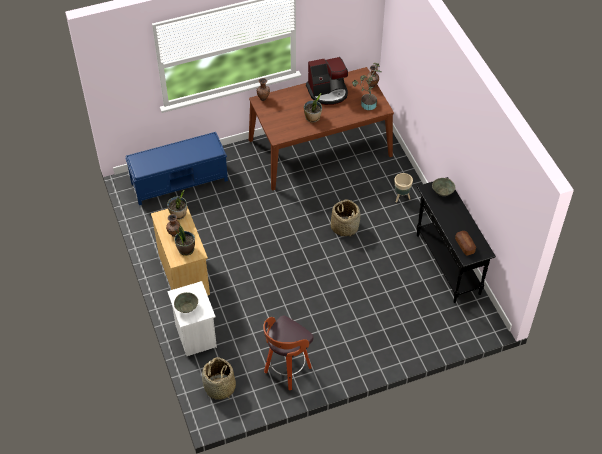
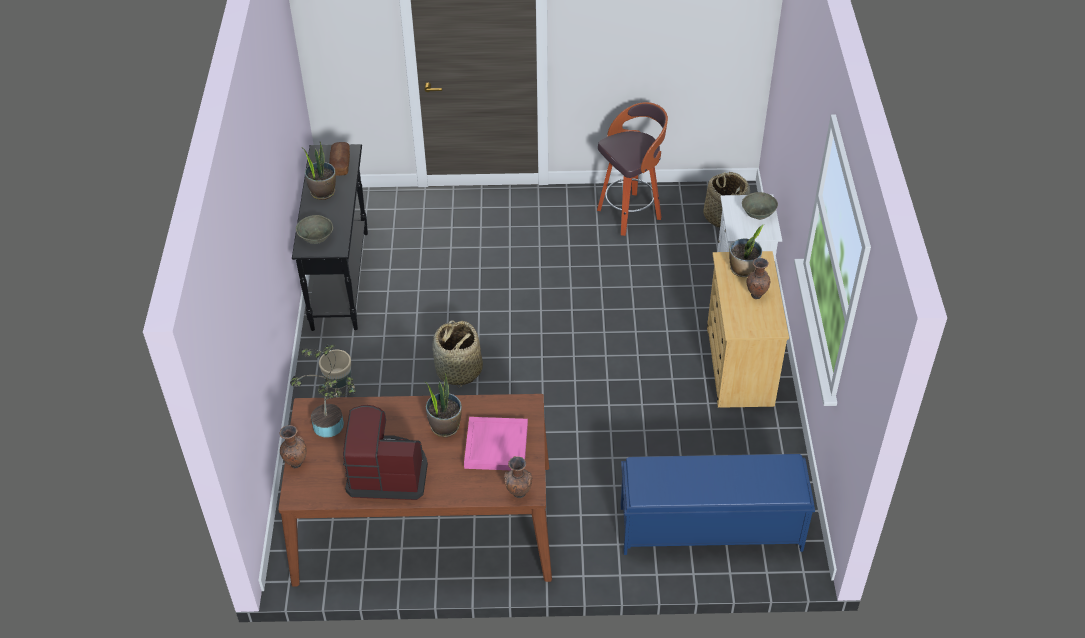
camera: 160 degrees left, 5 degrees down
potted plant [167,190,187,220] -> potted plant moved to [303,142,336,200]
none -> pink tray [464,417,528,470]

